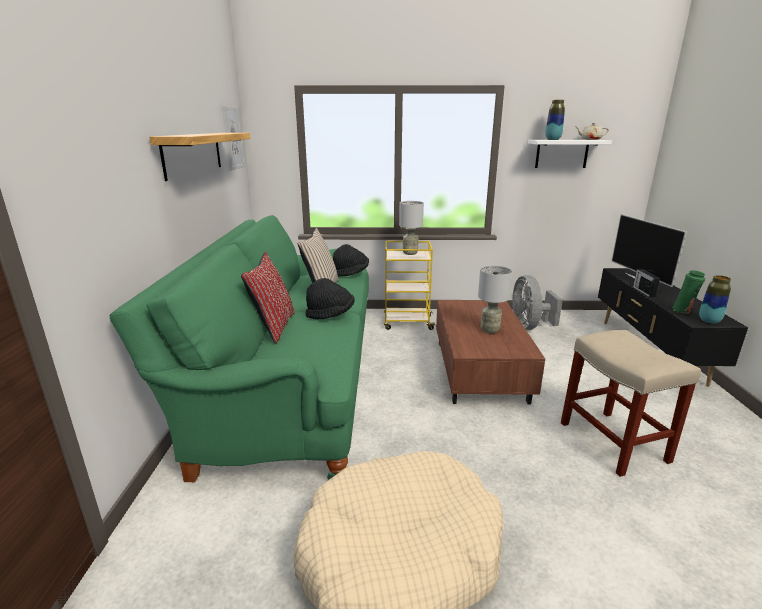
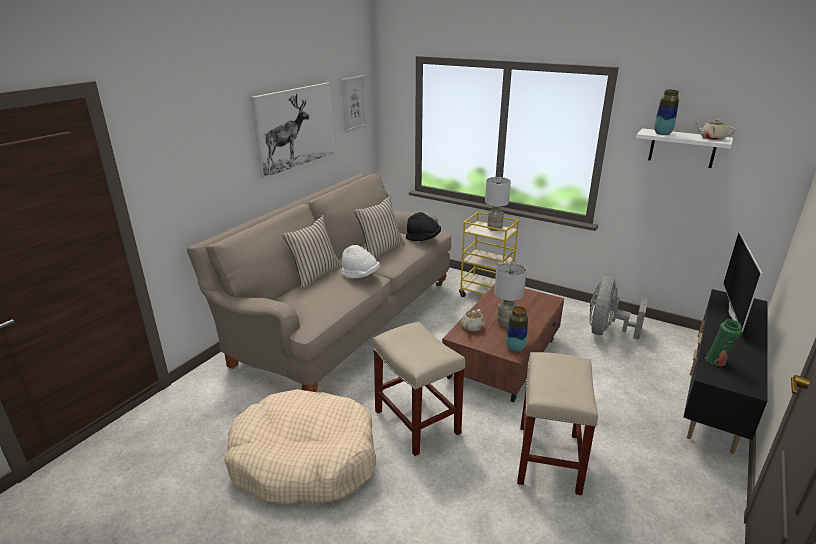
camera: 30 degrees right, 5 degrees up
green sofa [109,215,369,482] -> beige sofa [187,174,451,392]
shelf [149,133,250,181] -> picture [251,83,334,178]
red pillow [241,252,295,344] -> beige pillow [282,215,342,289]
black hat [306,278,355,319] -> white hat [341,245,380,279]
radio [633,269,660,297] -> none
vase [699,275,731,324] -> vase moved to [506,306,528,352]
none -> beige stool [372,322,465,456]
none -> beige teapot [461,309,485,332]

